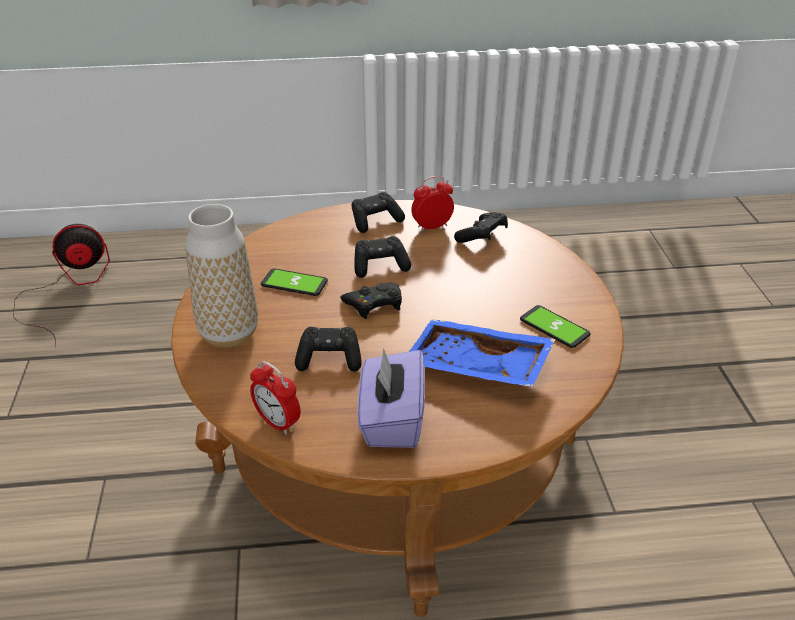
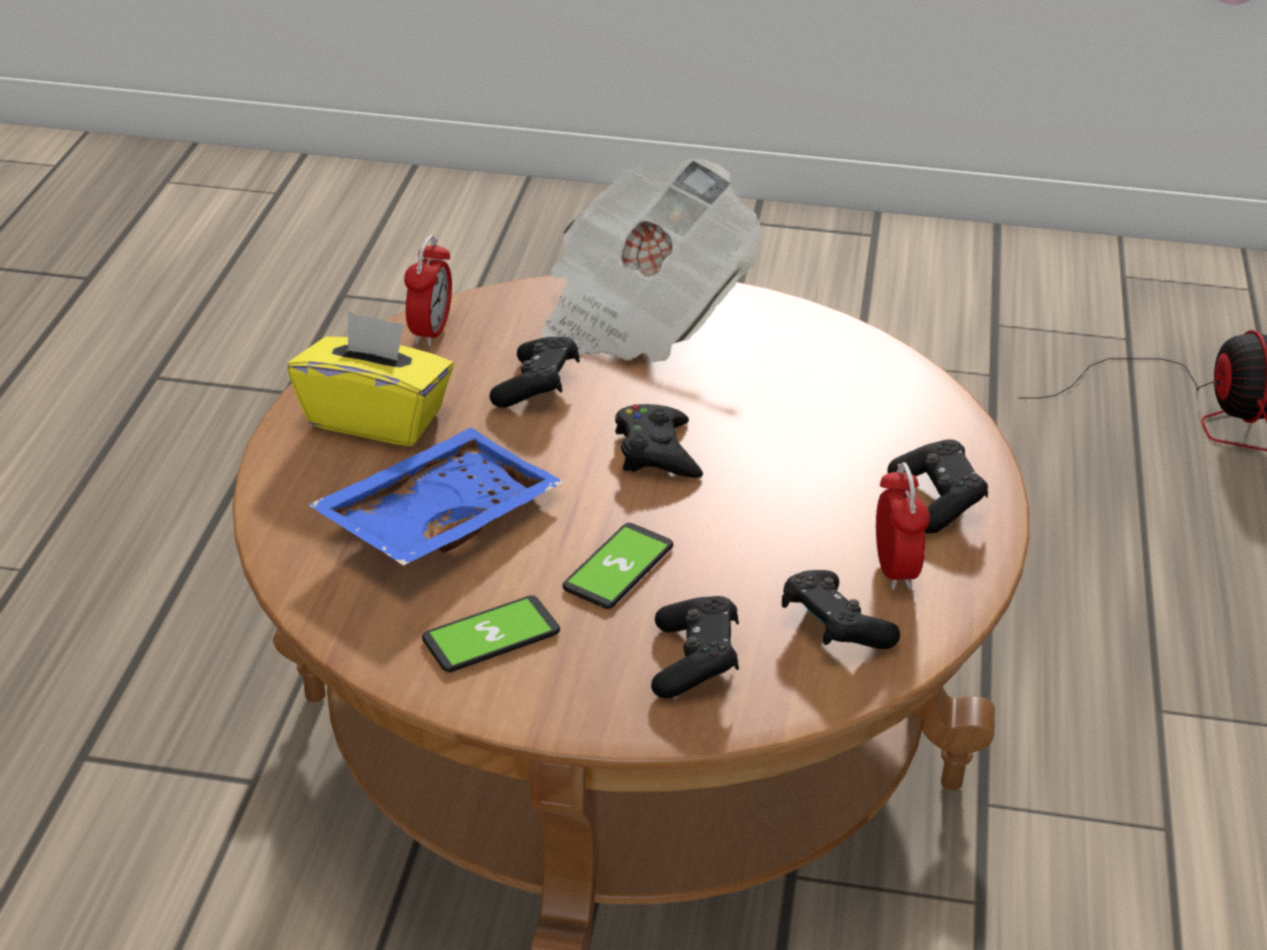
camera: 105 degrees right, 0 degrees up
vase [185,204,258,348] -> newspaper [541,158,761,362]
alarm clock [250,361,301,435] -> alarm clock turned 135 degrees clockwise [404,235,452,347]
phone [261,268,328,296] -> phone moved to [562,523,673,609]
black game controller [354,236,411,278] -> black game controller moved to [651,596,739,699]
purple tissue box [357,348,425,448] -> yellow tissue box [288,310,453,446]

